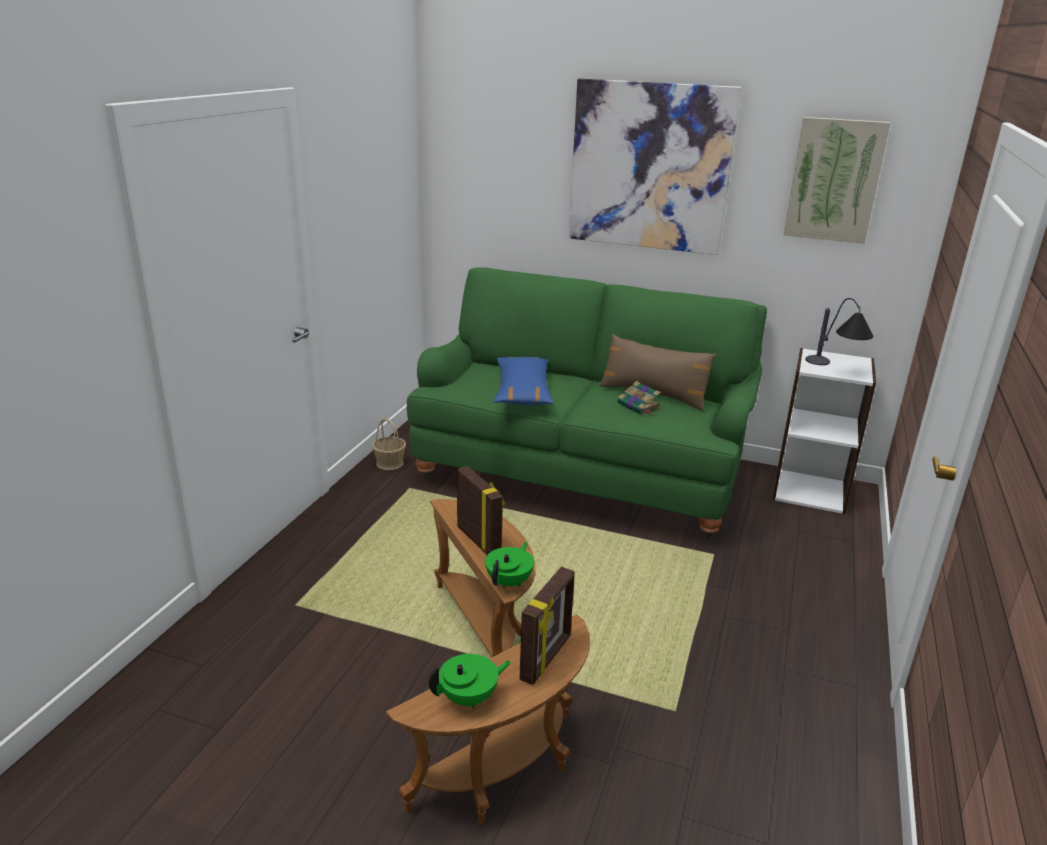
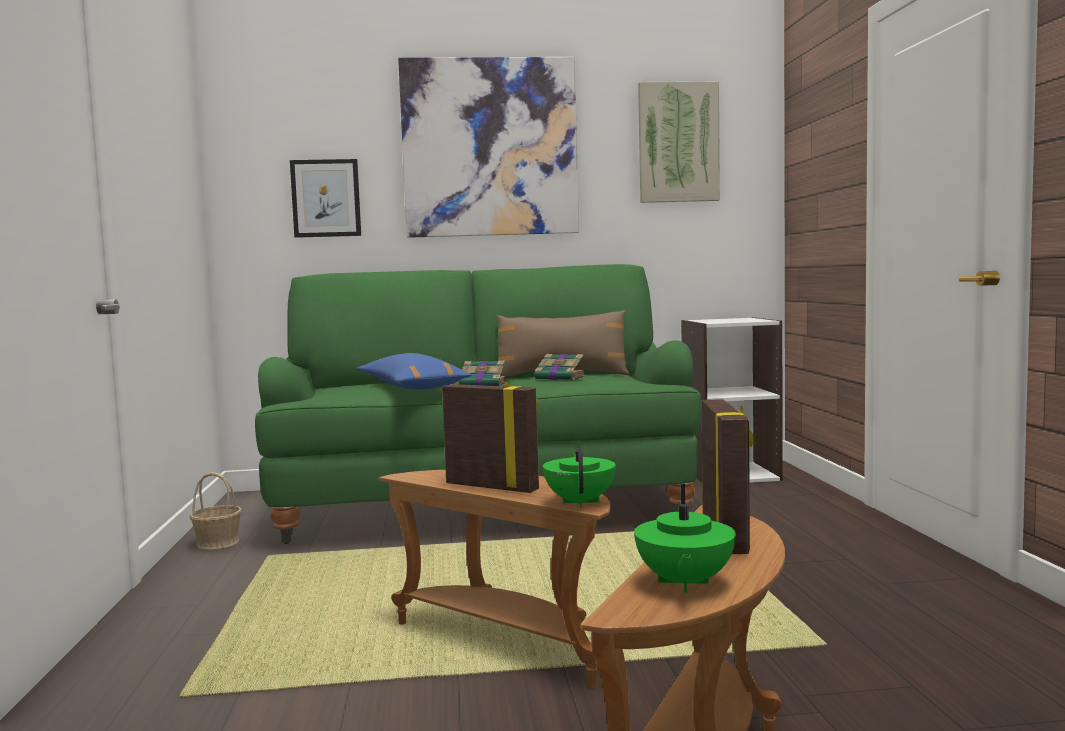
camera: 25 degrees left, 20 degrees down
green teapot [428,654,511,709] -> green teapot turned 150 degrees clockwise [634,484,736,593]
table lamp [805,298,873,365] -> none
none -> picture [290,159,361,238]
none -> book [459,361,506,386]

